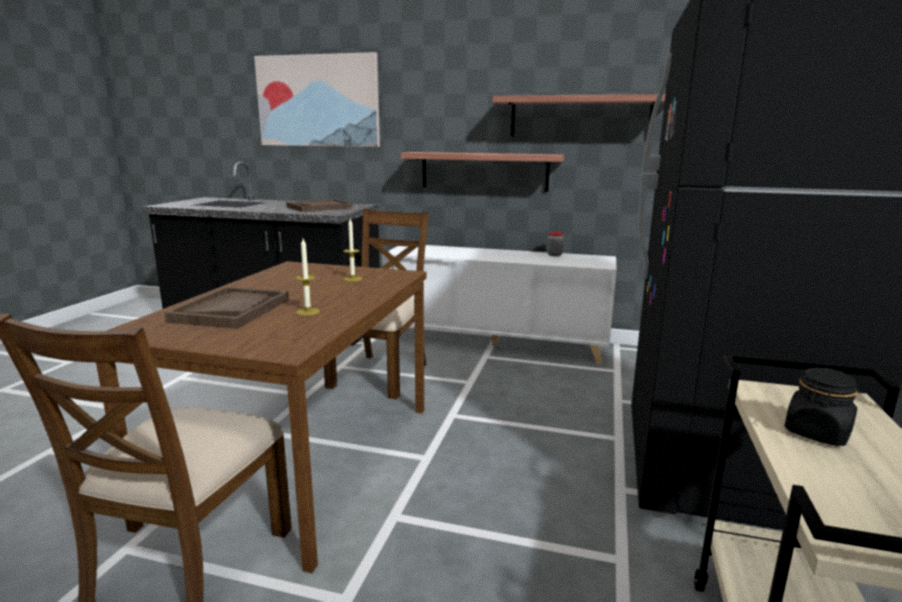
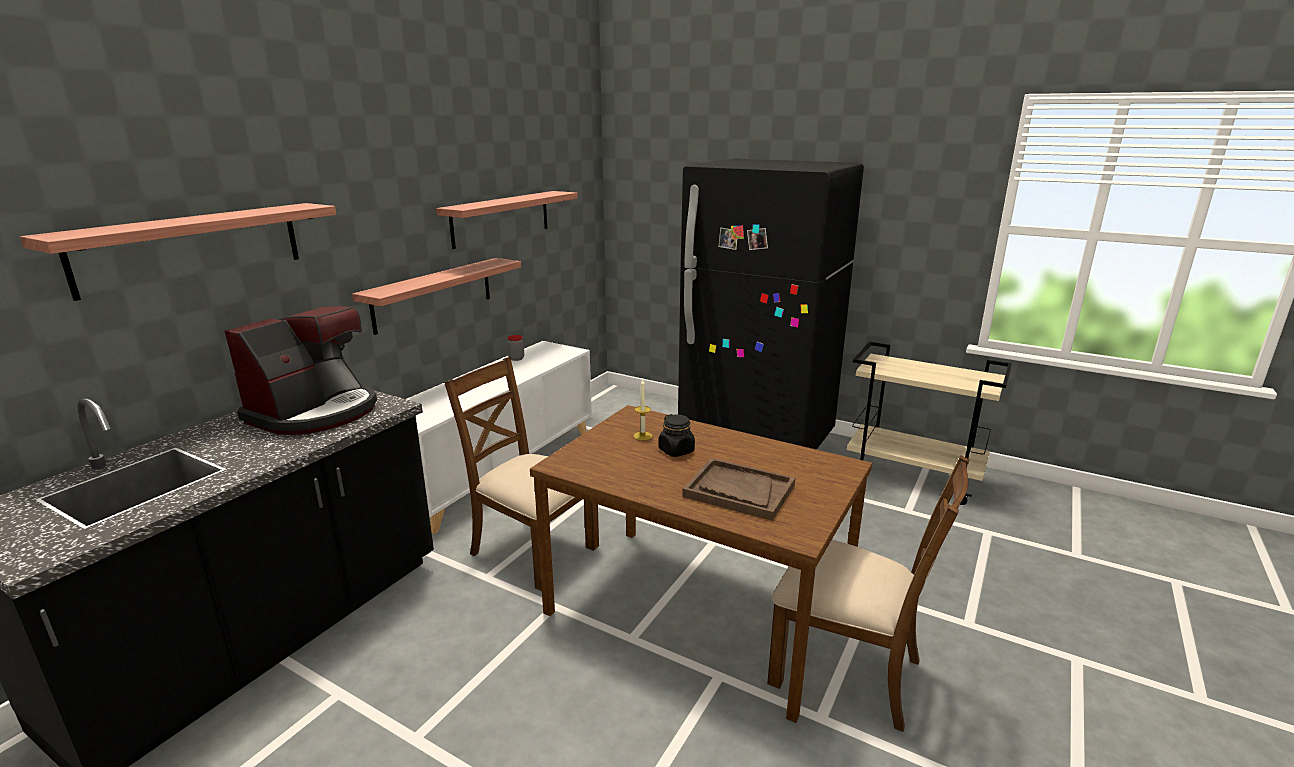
camera: 75 degrees left, 5 degrees up
picture [254,52,380,147] -> shelf [20,203,336,301]
brown tray [286,199,352,212] -> coffee machine [225,306,377,435]
candle [295,239,320,316] -> none
black jar [785,368,858,446] -> black jar moved to [658,414,695,457]

